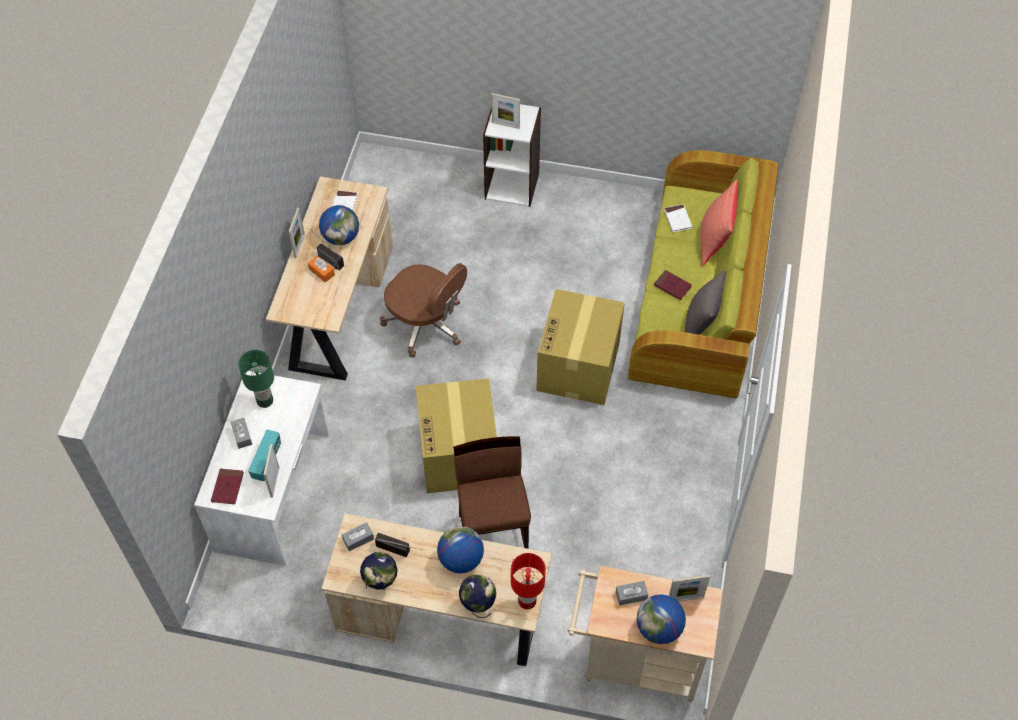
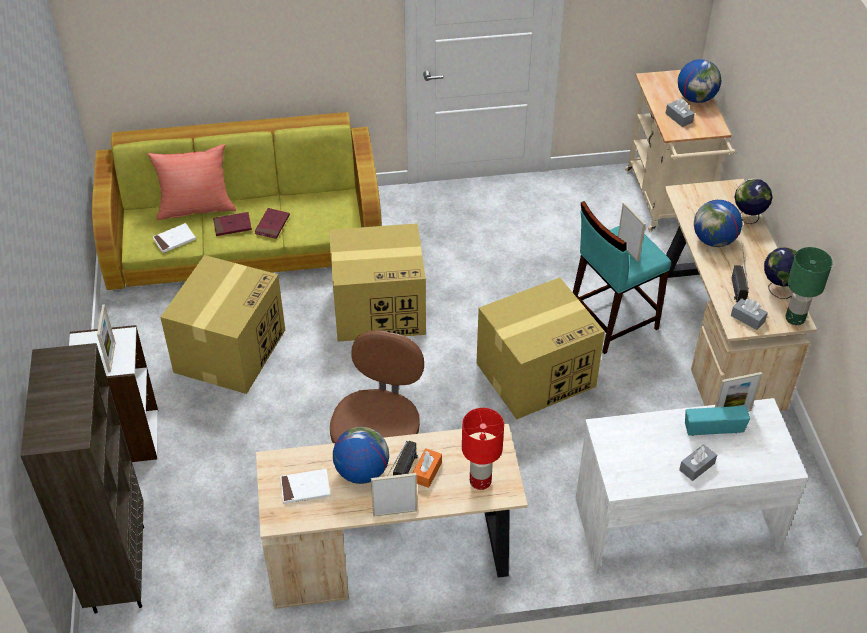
camera: 110 degrees left, 10 degrees down
red book [211,469,244,504] -> red book moved to [213,212,252,236]
green table lamp [238,350,274,408] -> green table lamp moved to [785,247,833,325]
brown stool [453,437,531,549] -> turquoise stool [573,201,671,354]
red table lamp [511,553,546,609] -> red table lamp moved to [462,408,504,490]
picture frame [669,575,710,602] -> picture frame moved to [618,202,646,262]
grey pillow [685,271,726,335] -> none
none -> brown bookcase [20,343,144,614]
none -> cardboard box [160,255,285,394]

